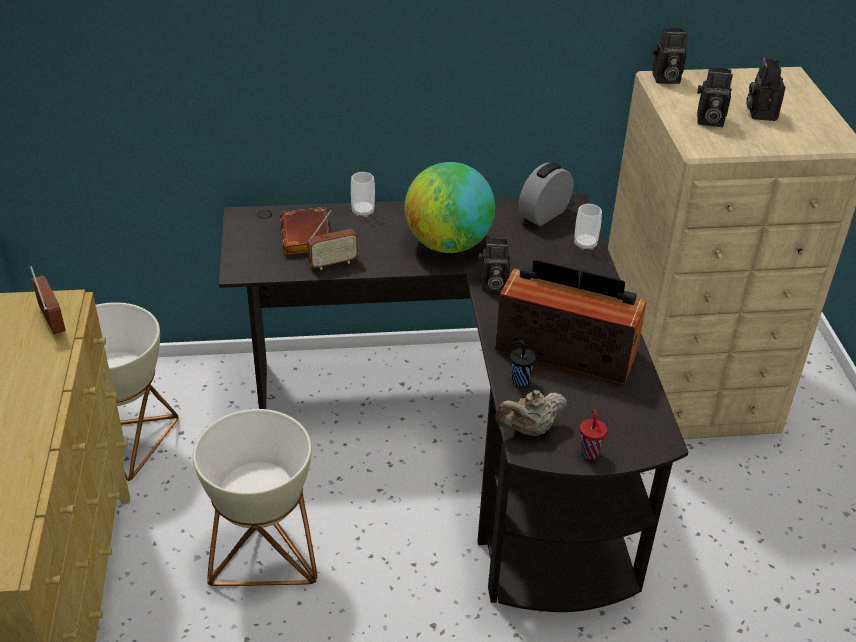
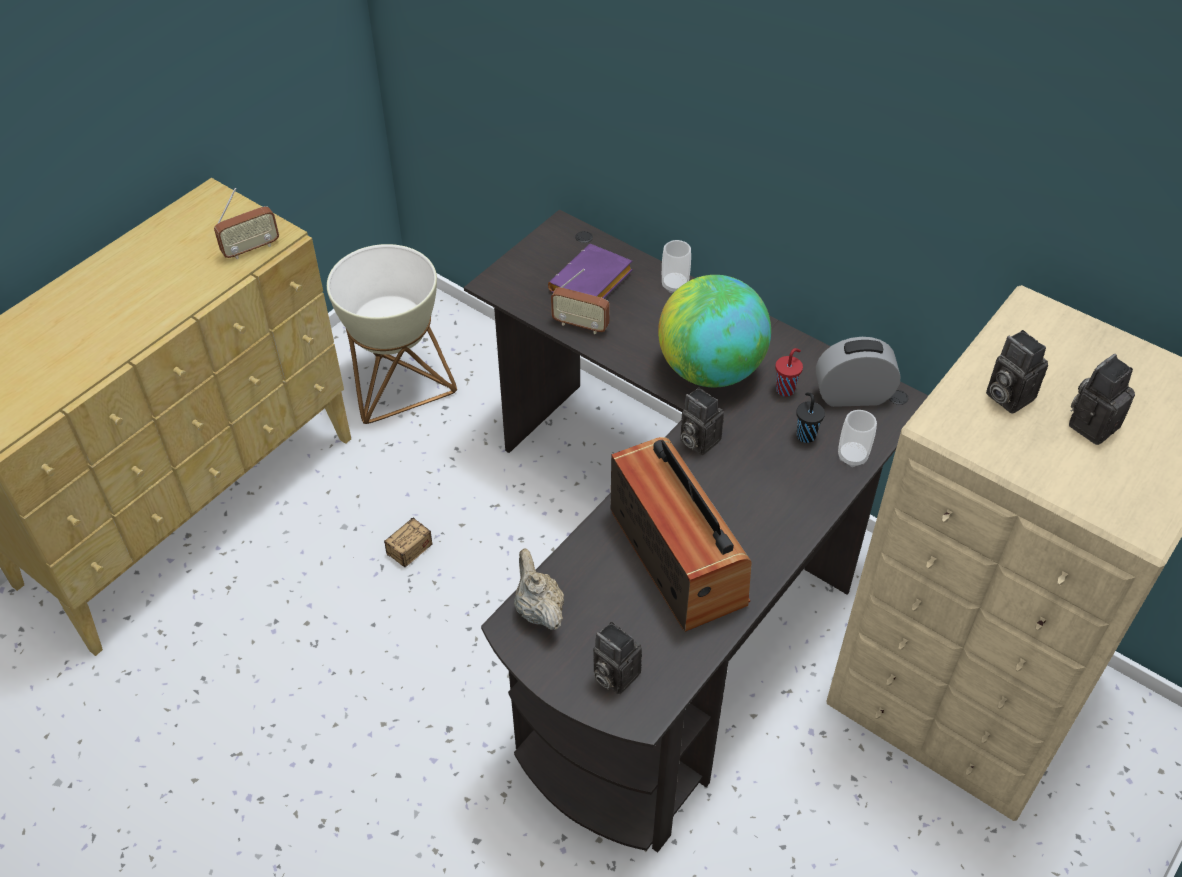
camera: 45 degrees right, 10 degrees up
radio [30,266,66,334] -> radio turned 45 degrees clockwise [214,188,279,259]
planter [193,409,317,586] -> storage box [351,518,433,567]
brown book [280,207,329,255] -> purple book [548,244,633,298]
beige teapot [495,390,567,436] -> beige teapot turned 45 degrees clockwise [514,549,564,630]
black cup [510,340,536,387] -> black cup moved to [796,392,825,443]
red cup [580,409,607,460] -> red cup moved to [775,348,803,397]
camera [653,28,688,84] -> camera moved to [593,622,642,695]

